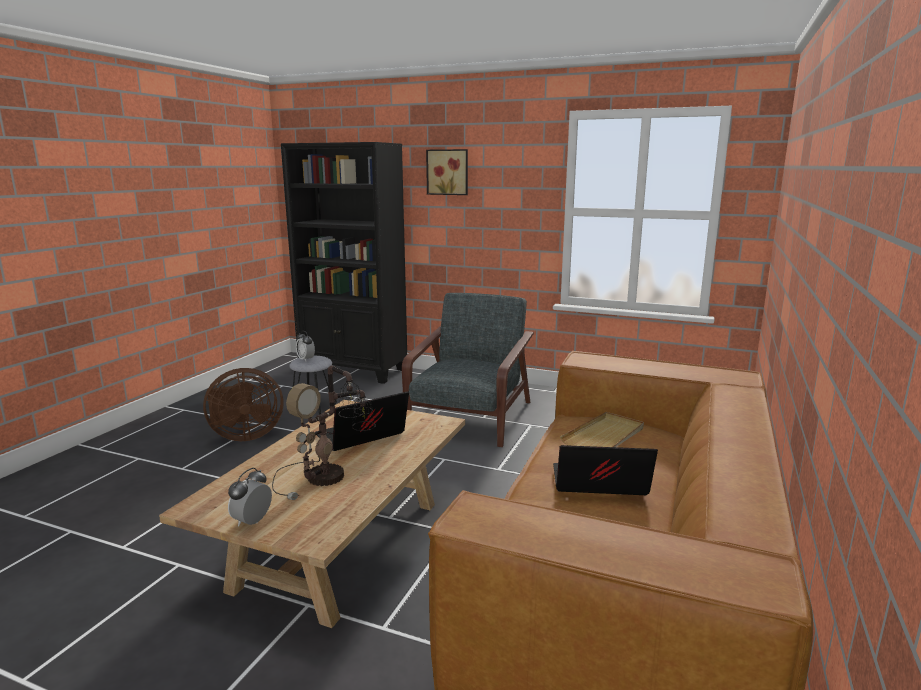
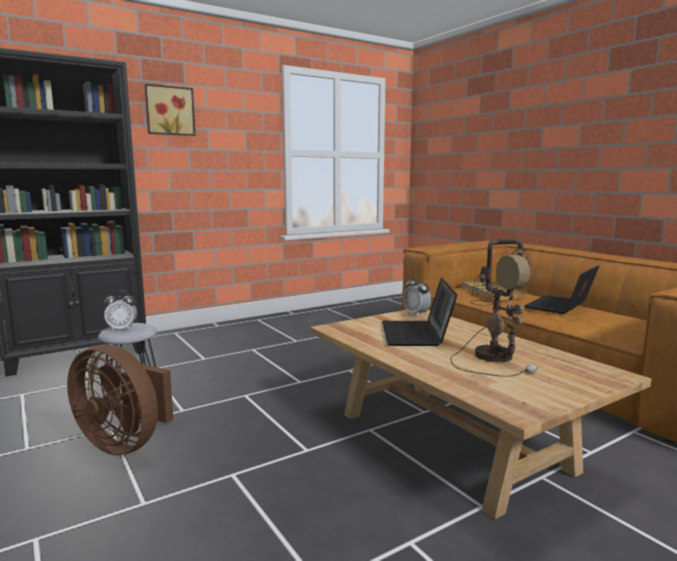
camera: 55 degrees left, 5 degrees down
brown fan [203,368,283,441] -> brown fan turned 105 degrees clockwise [67,344,173,455]
alarm clock [228,468,272,526] -> alarm clock moved to [404,276,431,317]
grey armchair [402,293,534,447] -> none

